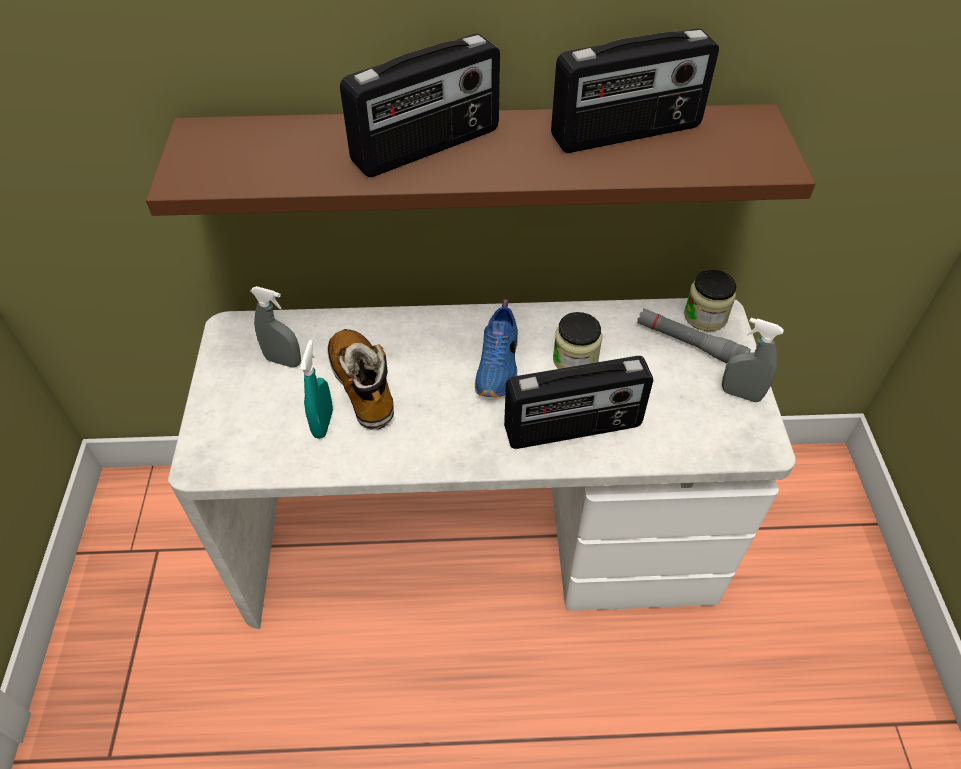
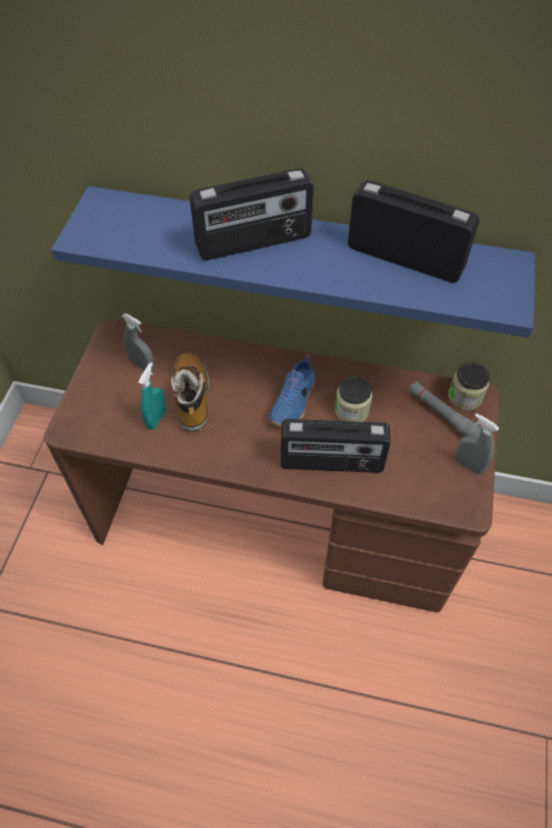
camera: 15 degrees right, 5 degrees up
brown shelf [146,104,816,216] -> blue shelf [51,186,535,338]
white desk [168,298,796,629] -> brown desk [44,319,499,613]
radio [551,28,719,153] -> radio turned 150 degrees counterclockwise [348,180,479,283]

